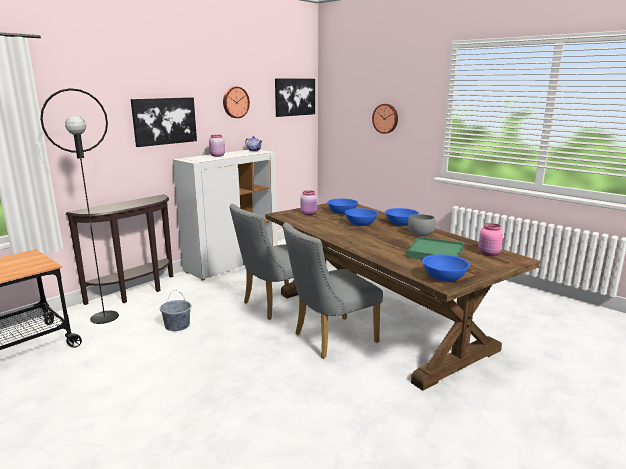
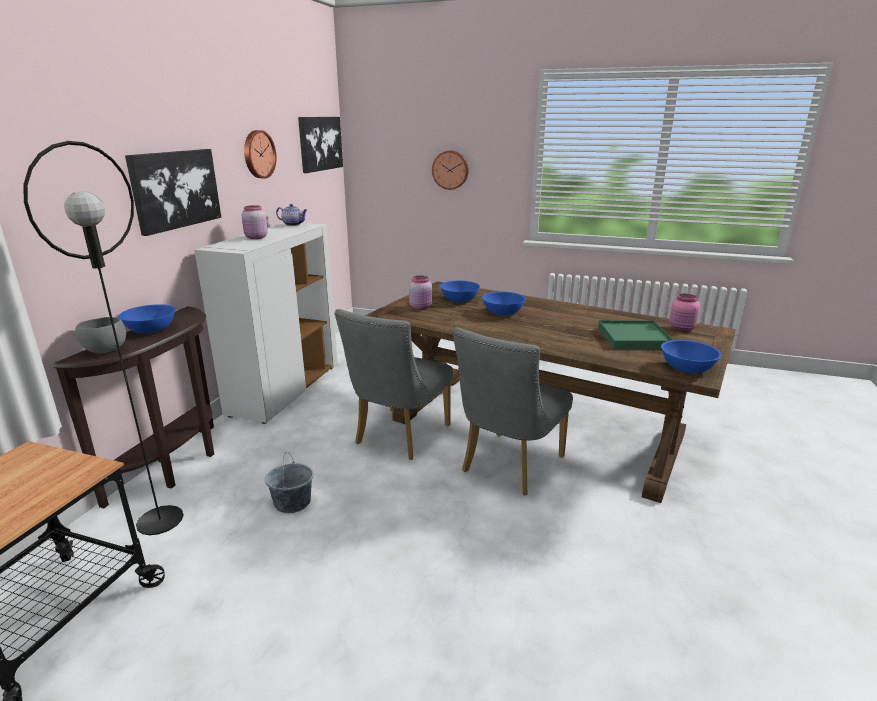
camera: 25 degrees left, 5 degrees up
blue bowl [385,208,419,226] -> blue bowl moved to [118,304,176,334]
grey bowl [408,214,436,237] -> grey bowl moved to [75,317,126,354]

